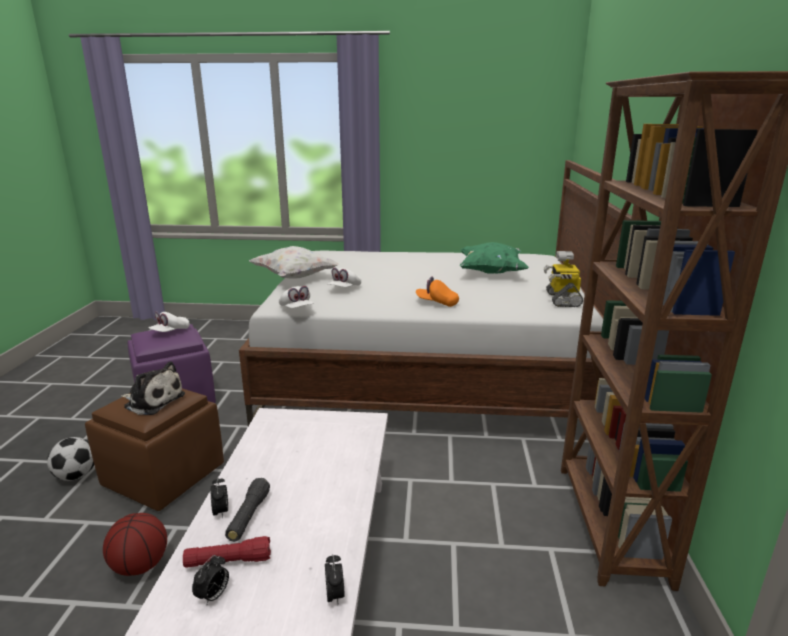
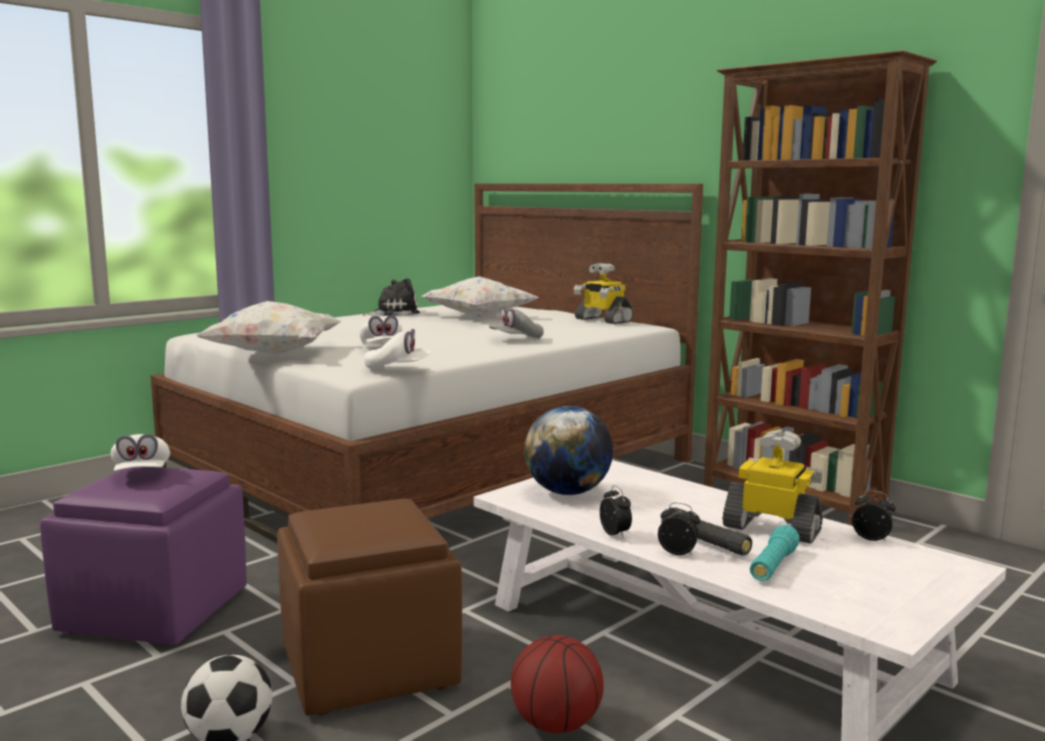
camera: 50 degrees left, 10 degrees down
plush toy [121,361,185,415] -> plush toy moved to [363,278,420,316]
red flashlight [183,536,271,568] -> turquoise flashlight [750,525,800,581]
alarm clock [192,555,229,606] -> alarm clock moved to [600,485,632,539]
orange cap [416,276,459,307] -> grey cap [489,307,544,339]
green pillow [460,242,529,274] -> white pillow [422,276,538,318]
none -> globe [524,406,613,495]
none -> toy robot [723,429,823,544]

